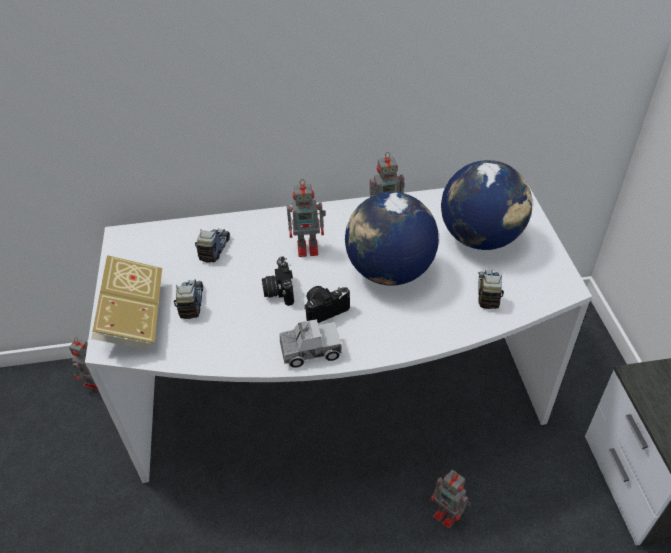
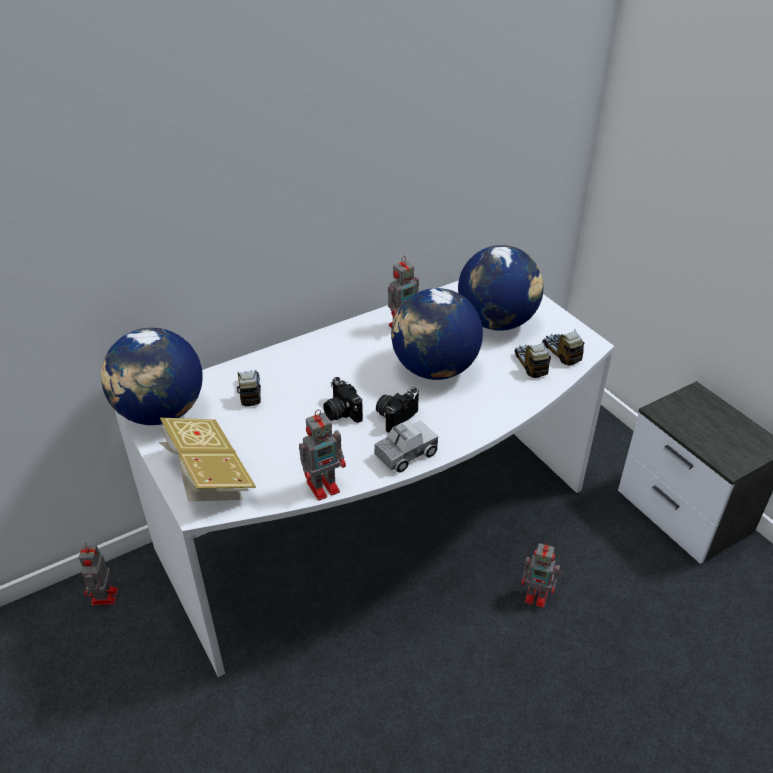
camera: 25 degrees left, 5 degrees down
toy truck [174,279,204,319] -> toy truck moved to [542,330,584,366]
toy robot [287,179,326,257] -> toy robot moved to [299,409,346,501]
none -> globe [101,328,203,425]

